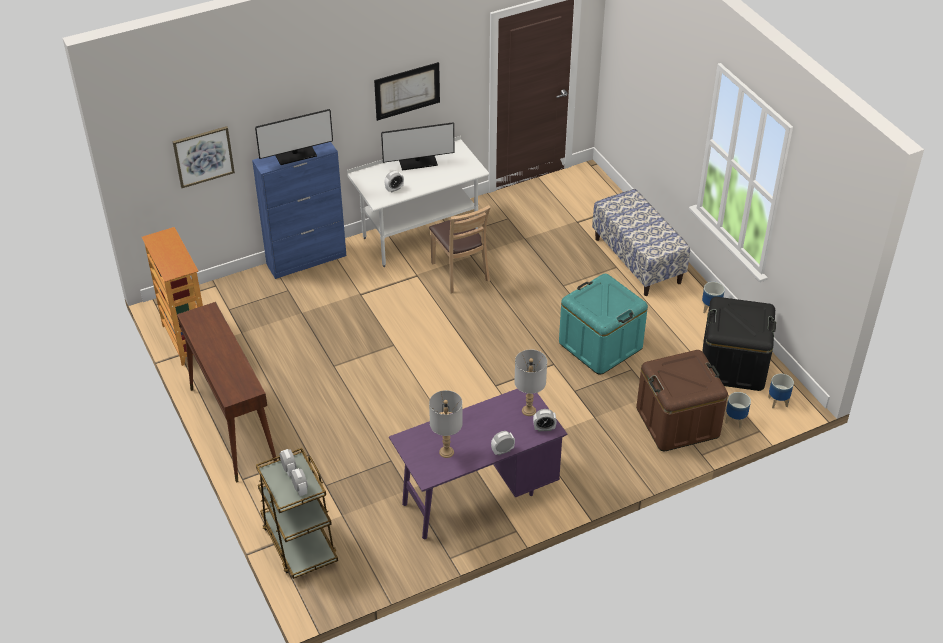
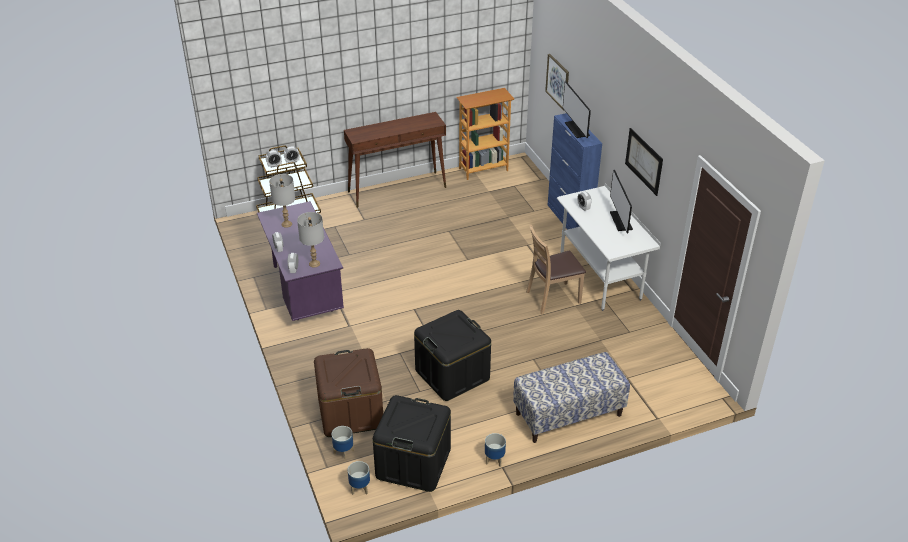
camera: 95 degrees right, 5 degrees down
turquoise storage box [559,274,648,375] -> black storage box [414,310,491,401]

